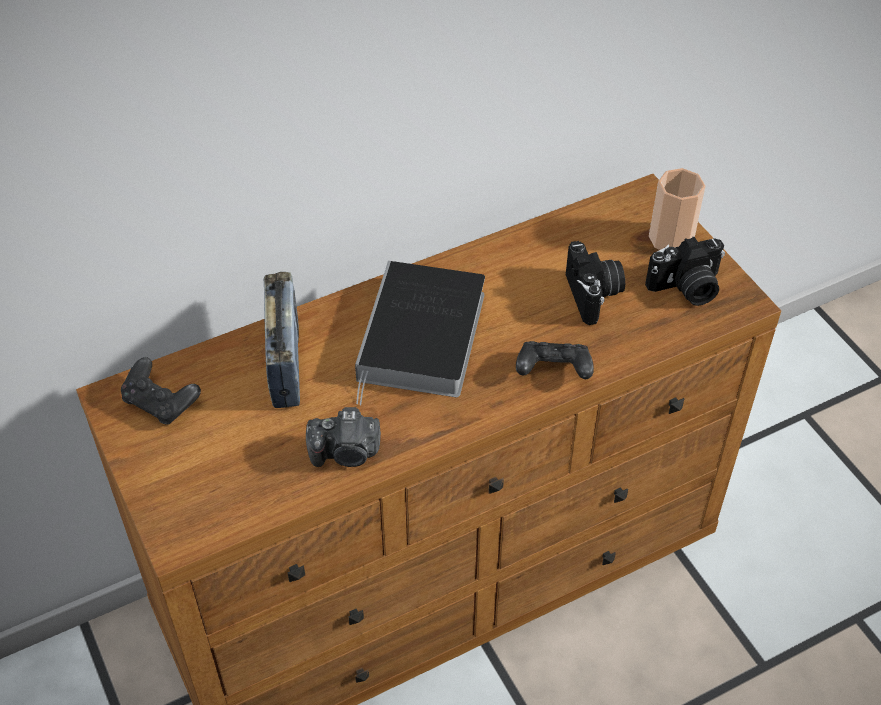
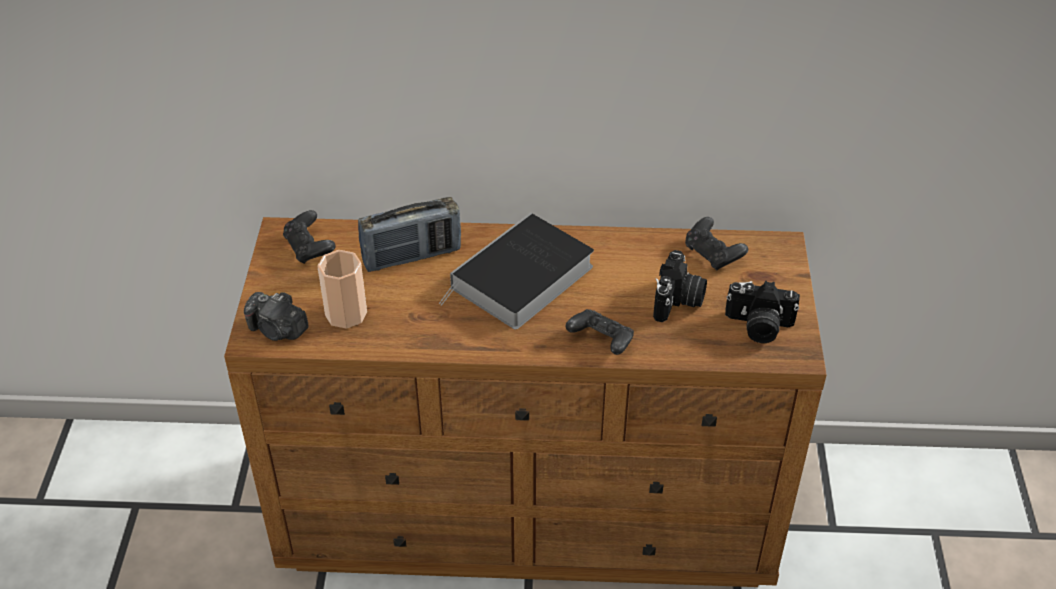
camera: 30 degrees right, 5 degrees down
radio [264,272,300,408] -> radio turned 45 degrees clockwise [358,197,461,272]
camera [306,407,381,467] -> camera moved to [244,292,309,341]
cup [649,168,706,250] -> cup moved to [317,250,367,329]
none -> black game controller [685,217,748,270]

